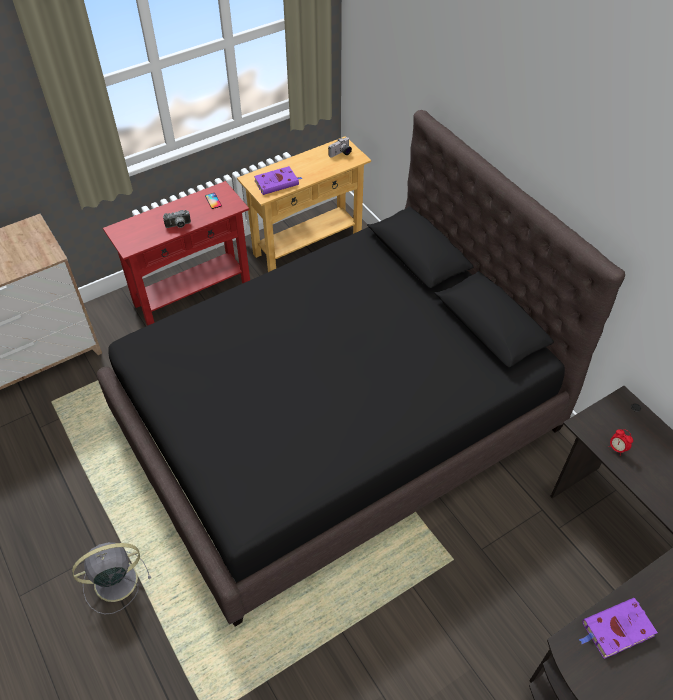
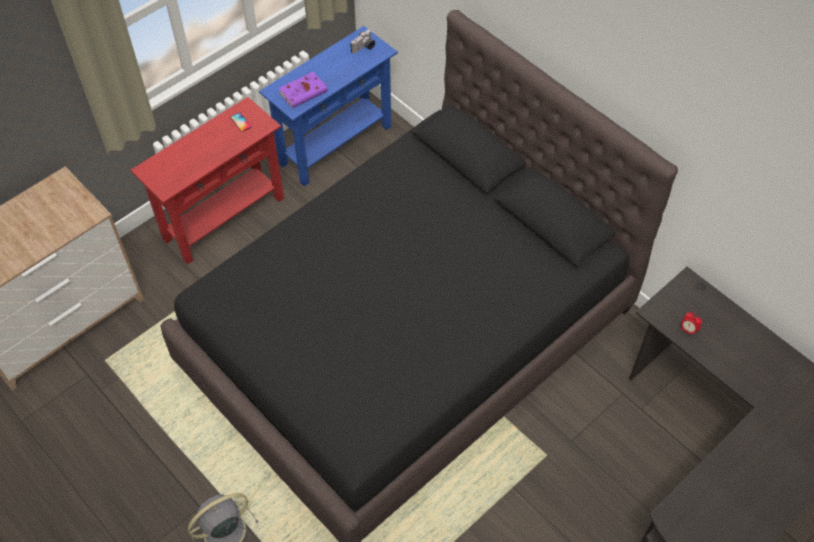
camera: 10 degrees left, 5 degrees up
camera [163,210,191,228] -> none
beige console table [237,136,371,272] -> blue console table [259,26,398,186]
purple book [579,598,658,659] -> none

